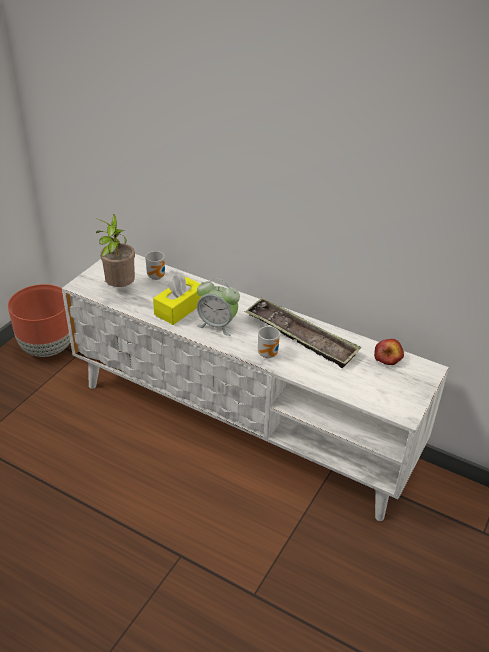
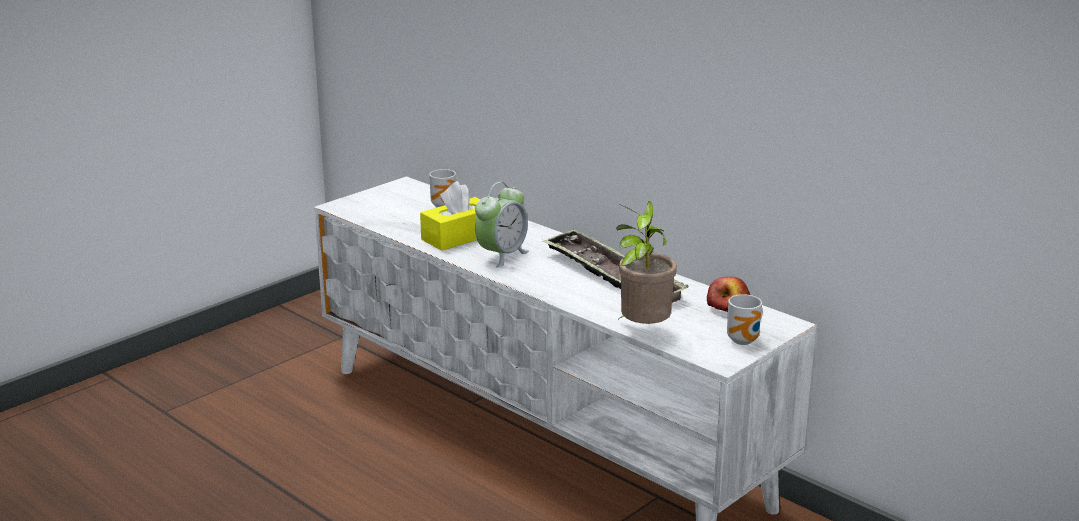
camera: 15 degrees right, 15 degrees down
brown planter [8,284,70,357] -> none
potted plant [96,214,135,287] -> potted plant moved to [616,201,677,324]
alarm clock [197,278,240,336] -> alarm clock turned 90 degrees counterclockwise [475,182,529,268]
mug [258,326,280,358] -> mug moved to [727,294,763,345]

